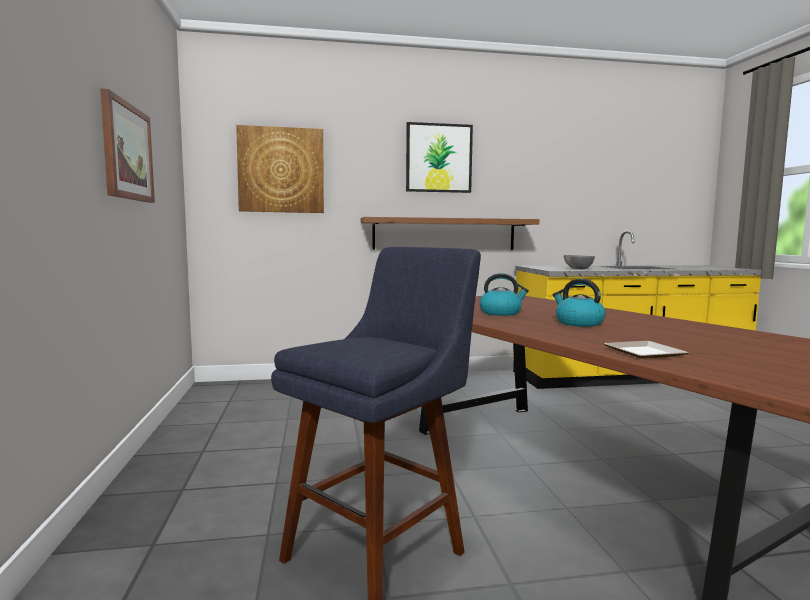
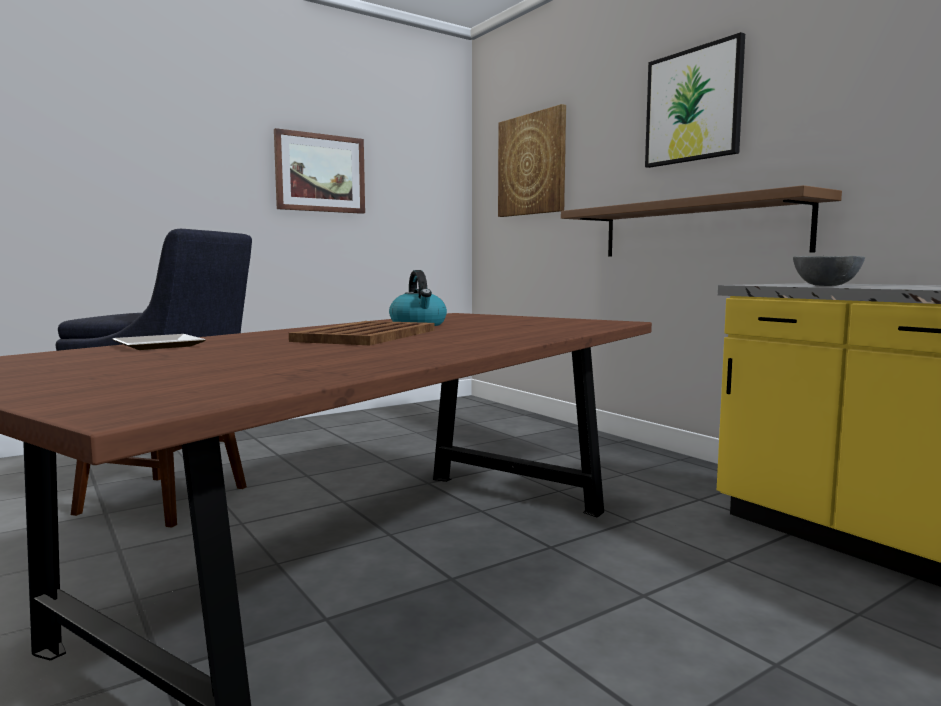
camera: 65 degrees right, 0 degrees up
kettle [553,279,605,327] -> brown tray [289,321,435,345]

